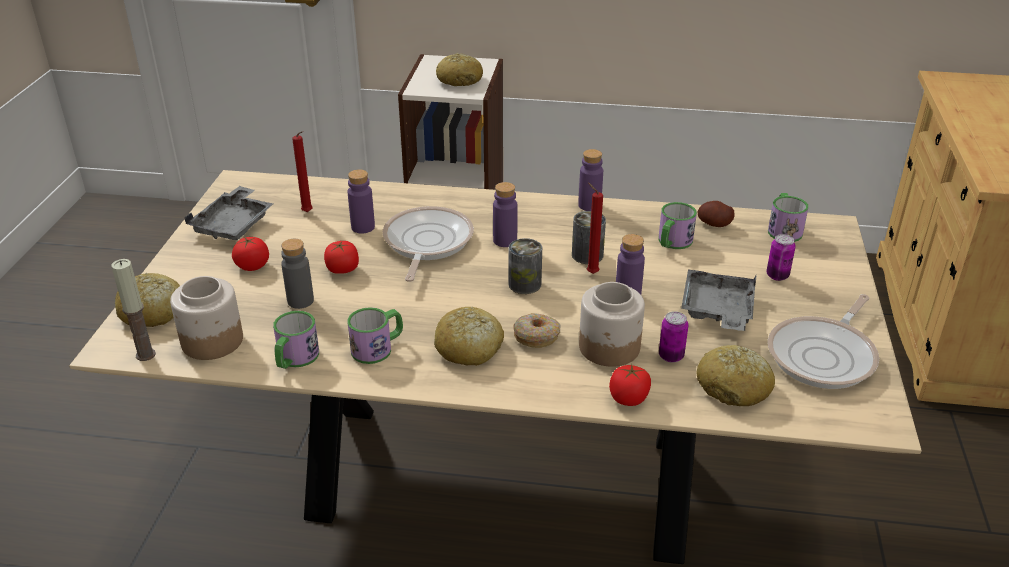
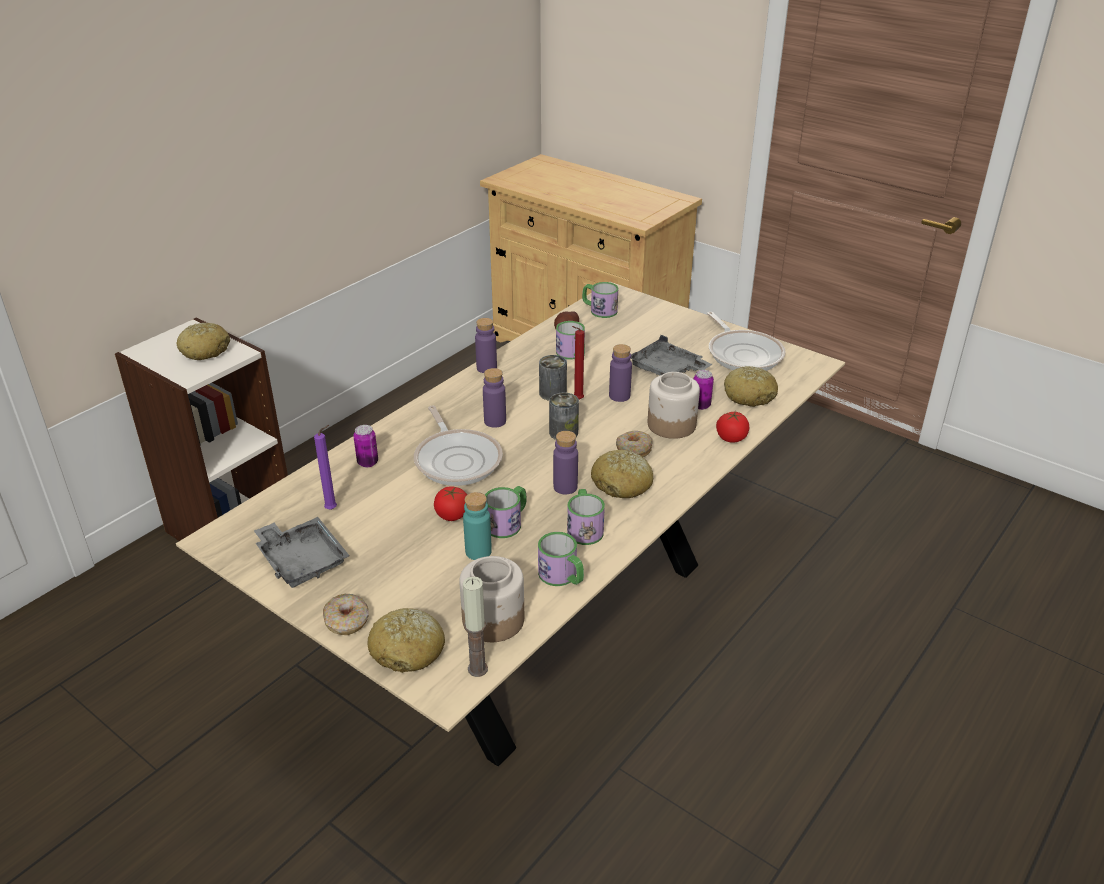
camera: 60 degrees left, 0 degrees up
tomato [232,237,269,271] -> none
grey bottle [281,239,314,309] -> turquoise bottle [463,492,492,560]
red candle [292,131,313,212] -> purple candle [314,425,337,510]
purple bottle [348,169,375,233] -> purple bottle moved to [553,431,578,495]
frying pan [383,206,474,282] -> frying pan turned 150 degrees counterclockwise [414,406,503,486]
can [766,234,796,281] -> can moved to [353,425,378,467]
none -> donut [323,594,369,635]
none -> mug [485,486,527,538]

